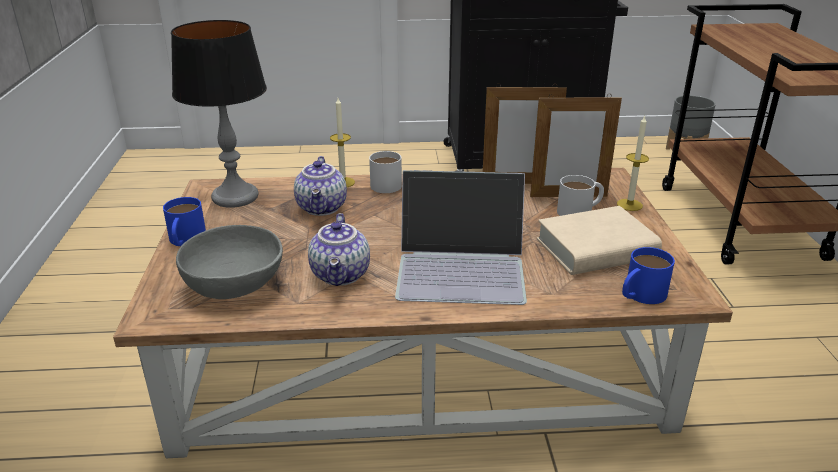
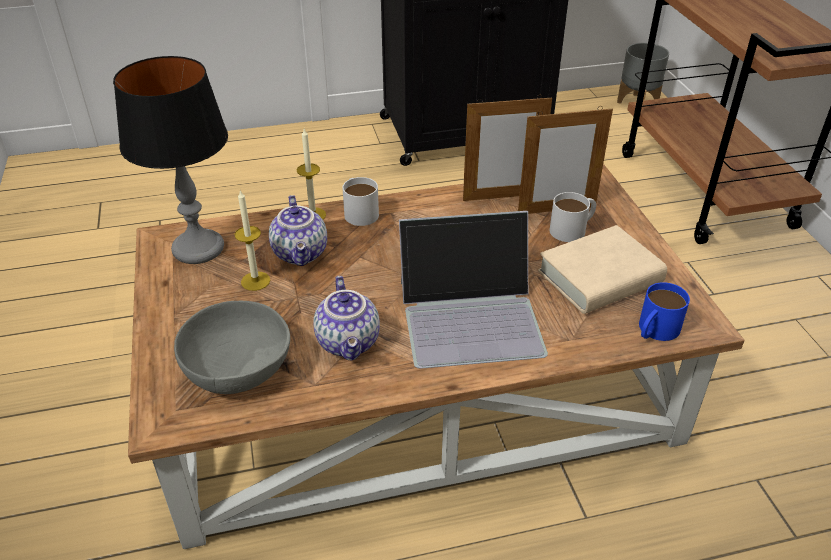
camera: 10 degrees left, 10 degrees up
blue mug [163,197,206,246] -> none
candle [617,116,649,211] -> candle moved to [235,190,271,291]

